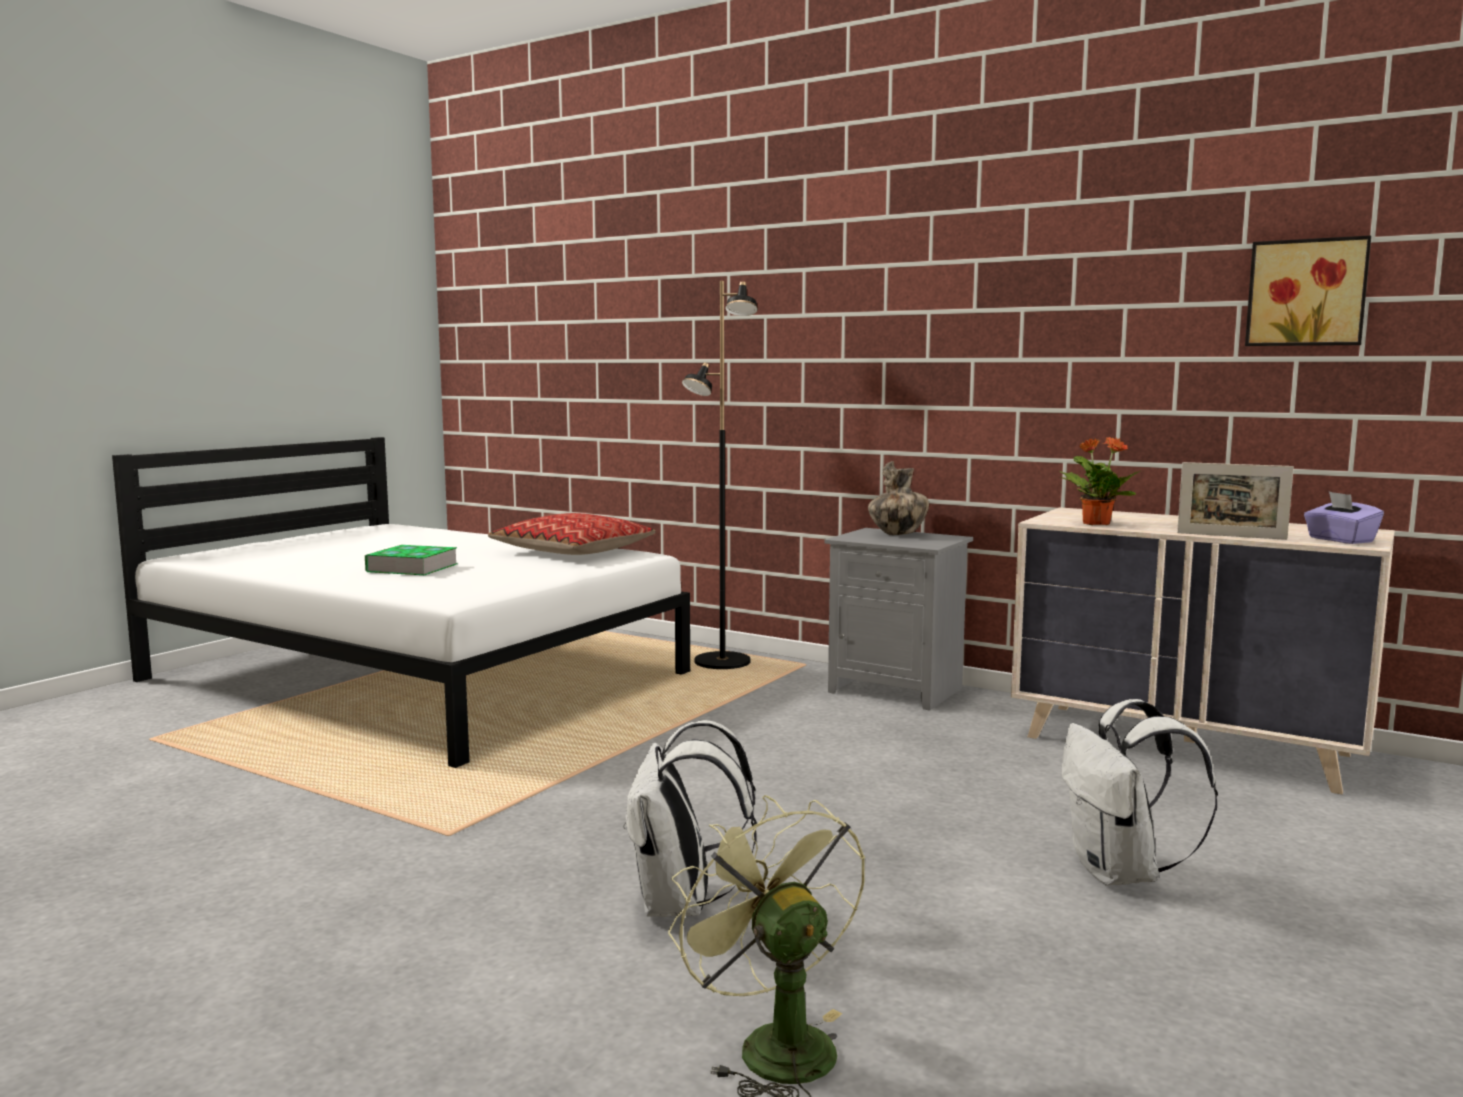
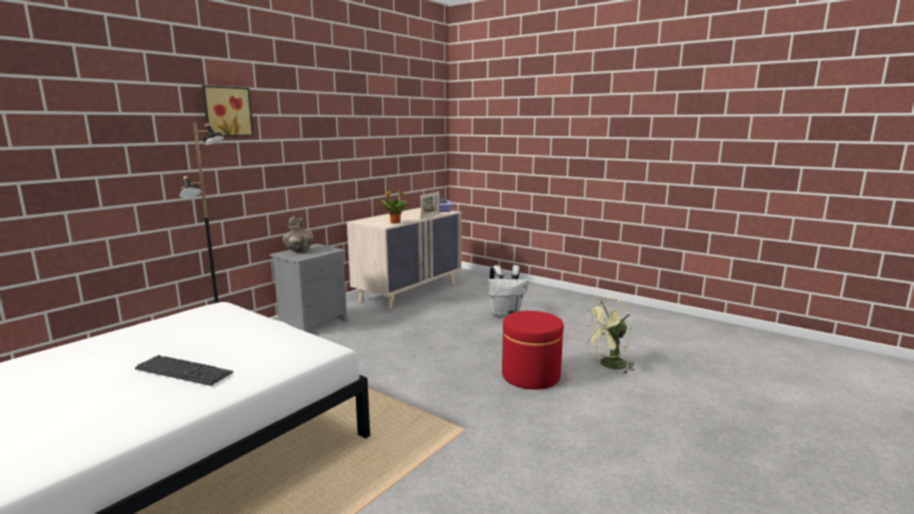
camera: 85 degrees left, 5 degrees up
book [365,545,458,575] -> keyboard [135,355,233,386]
pillow [488,513,656,555] -> none
white backpack [623,720,757,917] -> red ottoman [502,311,564,390]
picture [1245,235,1371,346] -> picture moved to [202,85,254,137]

